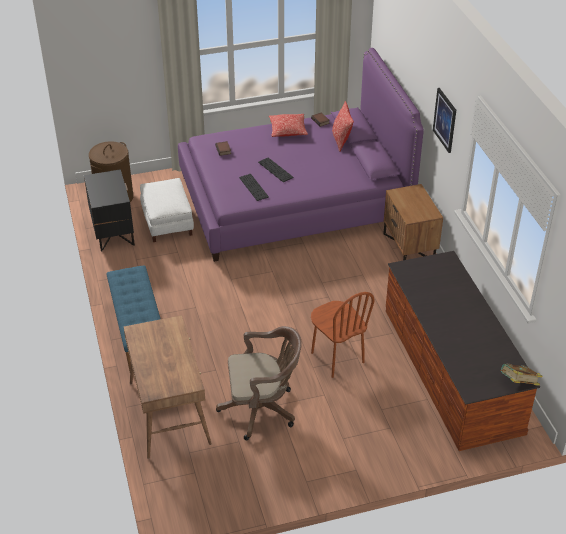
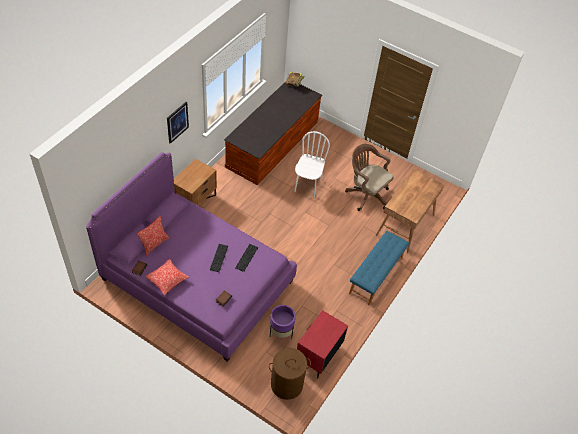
camera: 135 degrees left, 10 degrees up
black nightstand [84,169,135,252] -> red nightstand [297,310,348,378]
white ottoman [140,178,194,242] -> purple planter [270,305,296,339]
brown chair [311,292,375,378] -> white chair [294,131,330,198]

